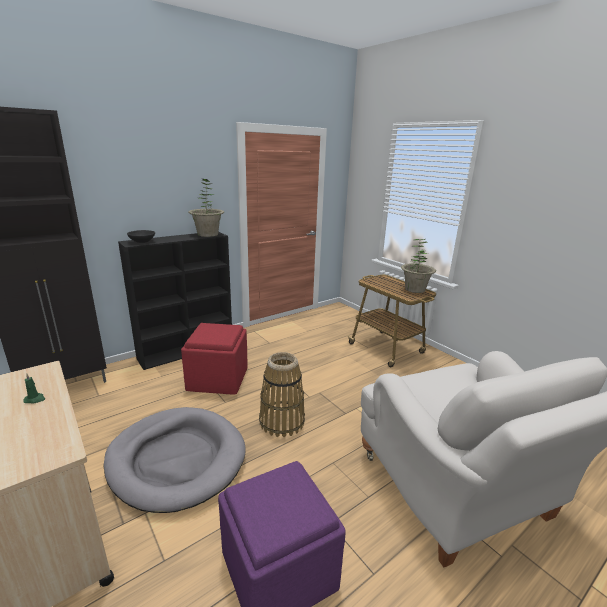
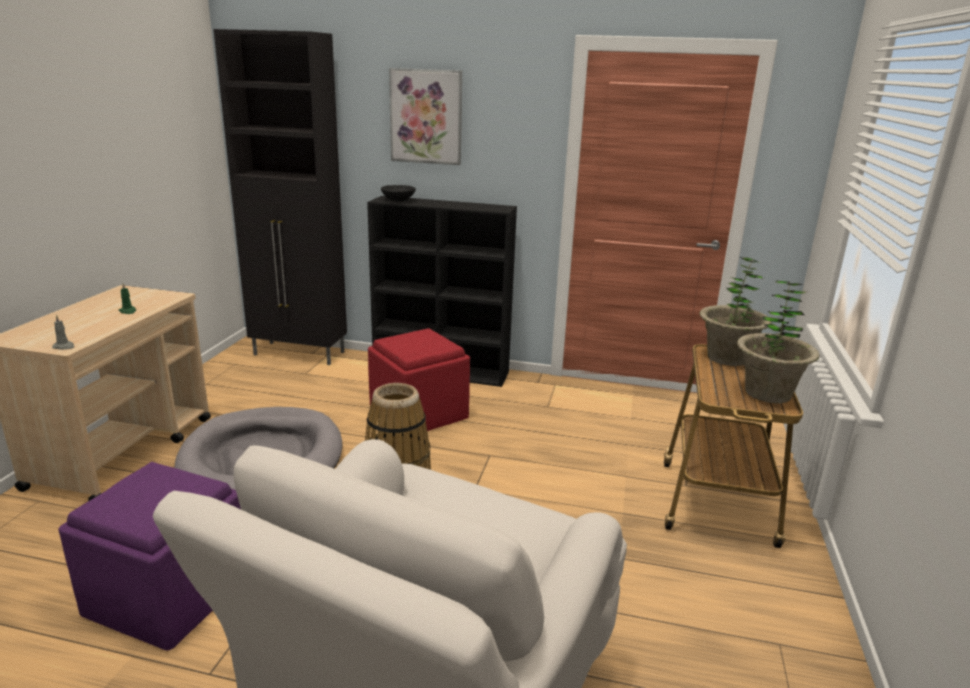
camera: 50 degrees right, 0 degrees up
potted plant [188,179,224,237] -> potted plant moved to [699,257,771,366]
none -> grey candle [52,315,74,350]
none -> picture [389,68,462,165]

